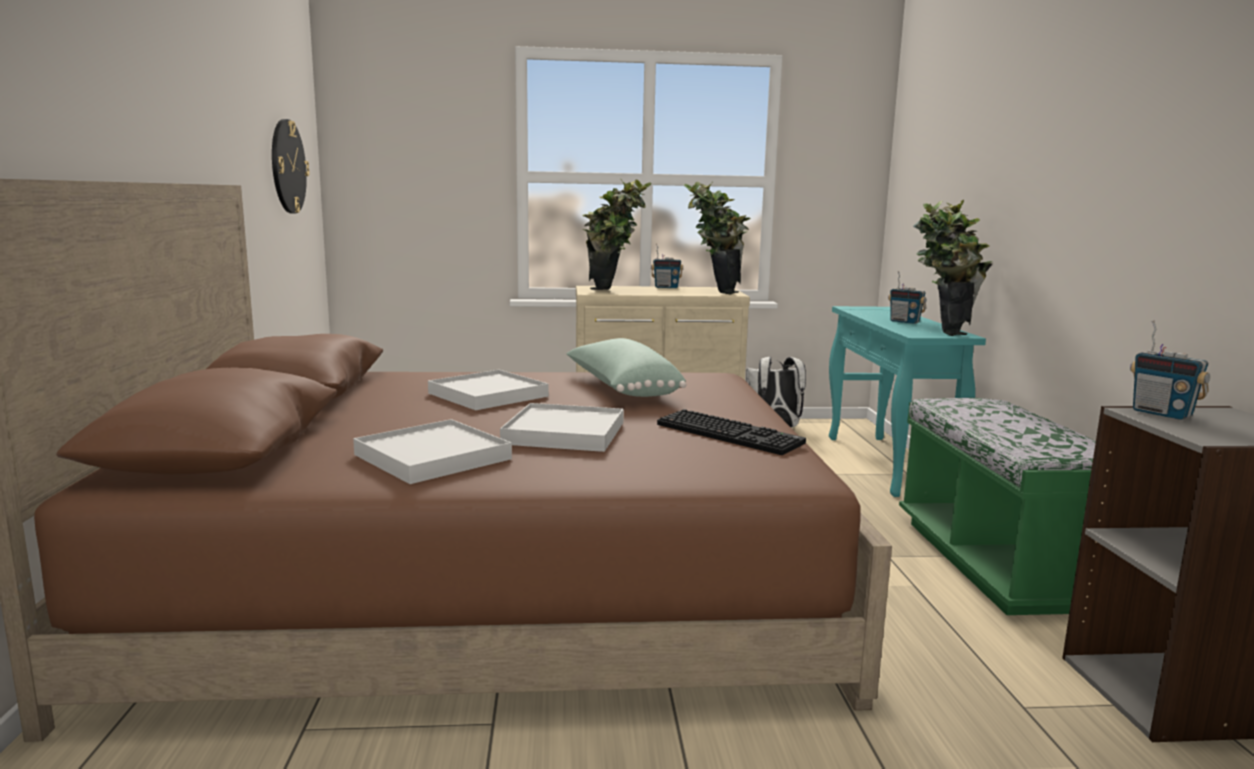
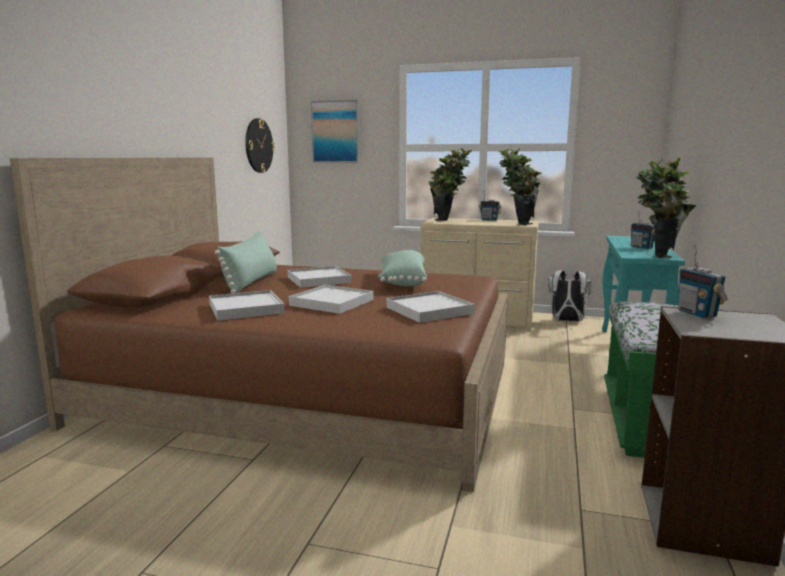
camera: 20 degrees right, 0 degrees up
keyboard [657,409,806,455] -> white tray [386,291,475,323]
none -> green pillow [215,231,277,293]
none -> picture [311,100,359,163]

